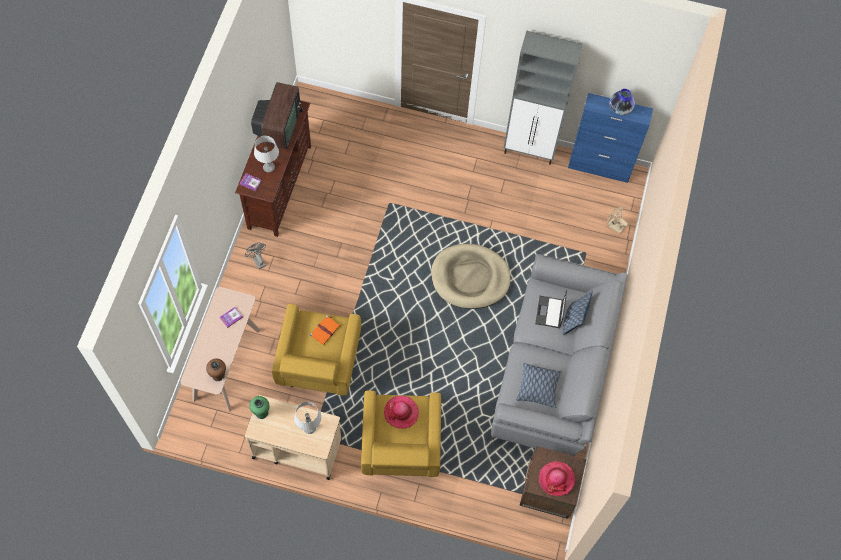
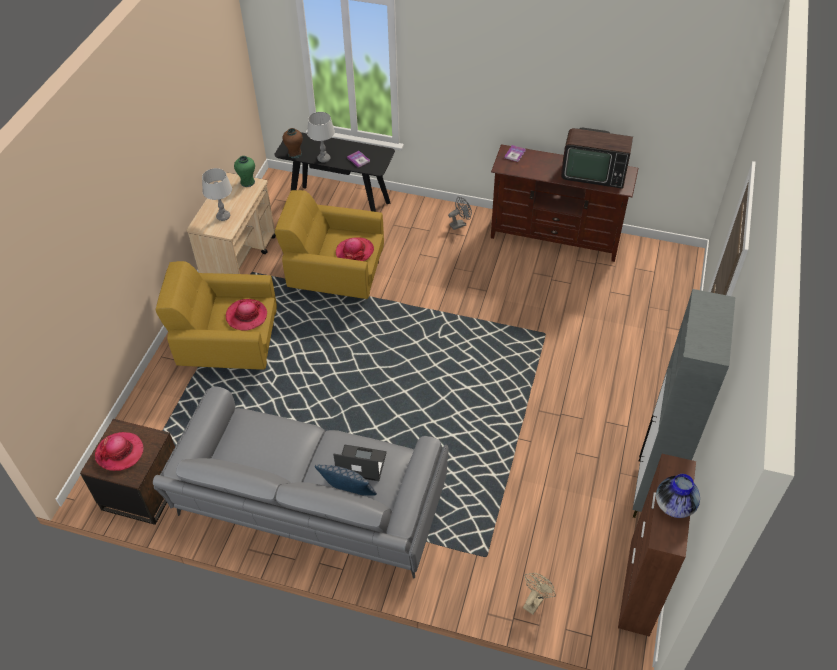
camera: 95 degrees right, 15 degrees down
beige console table [180,287,260,412] -> black console table [274,132,395,212]
grey table lamp [254,136,279,172] -> grey table lamp moved to [307,112,335,163]
orange book [310,315,340,345] -> hat [336,237,374,261]
beige dog bed [431,244,511,309] -> none
pillow [517,363,562,408] -> none
blue cabinet [568,93,653,183] -> brown cabinet [618,454,696,636]

